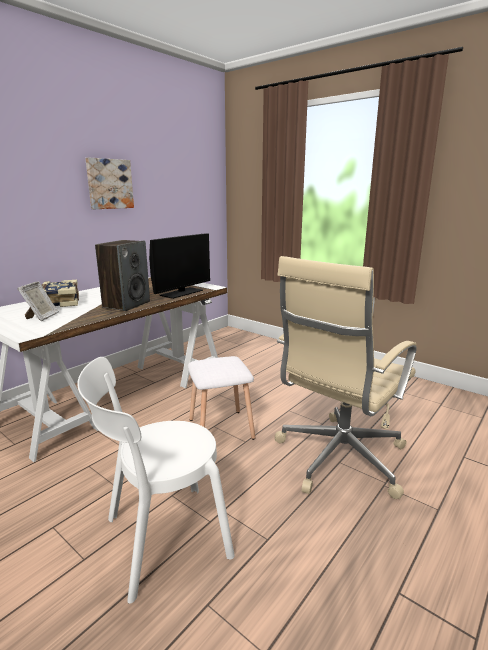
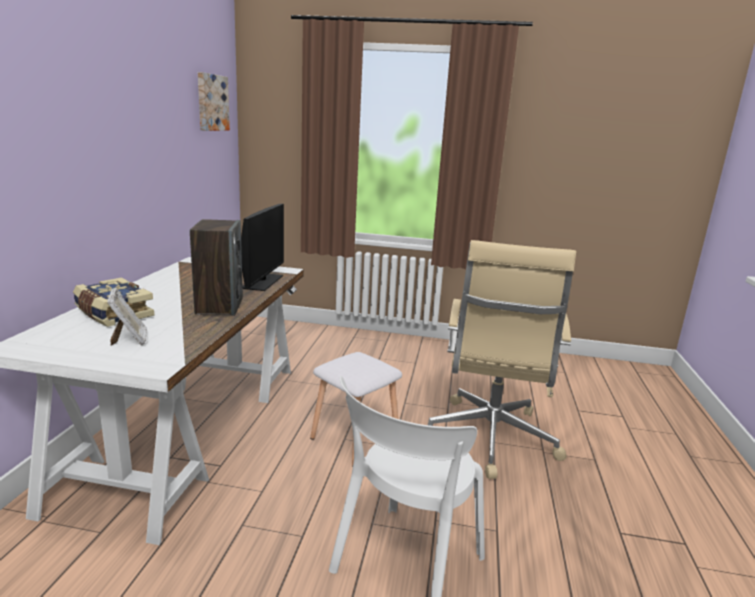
camera: 30 degrees left, 0 degrees up
picture [85,158,134,209] -> picture moved to [198,72,230,131]

